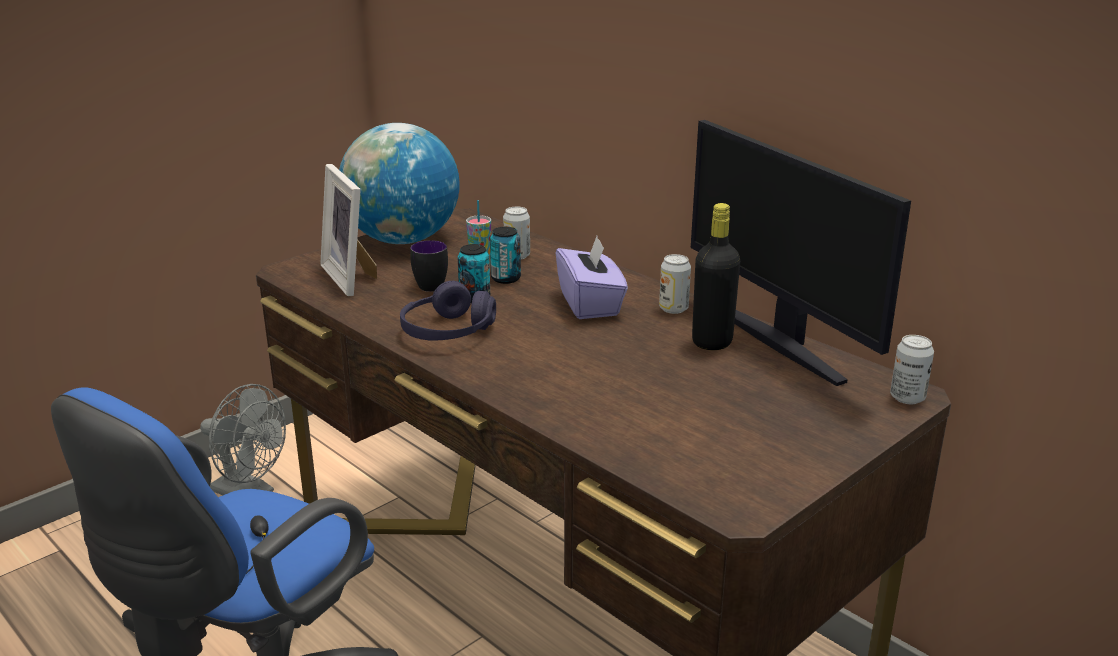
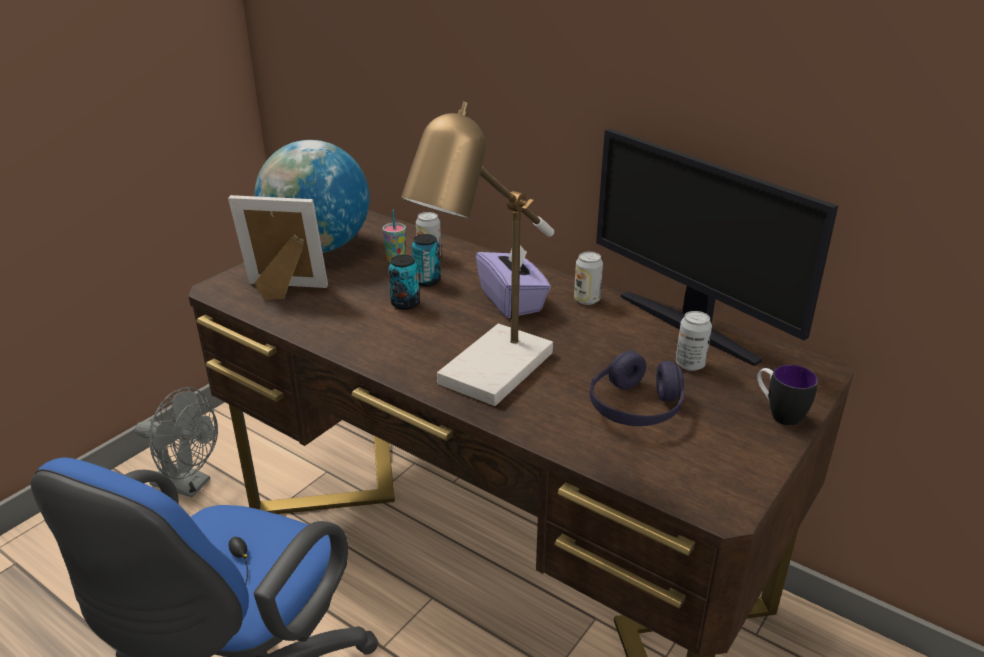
camera: 10 degrees left, 5 degrees up
picture frame [320,164,377,296] -> picture frame turned 135 degrees clockwise [228,195,328,300]
purple headphones [400,281,496,340] -> purple headphones moved to [590,351,684,426]
mug [410,240,448,292] -> mug moved to [757,365,818,426]
black bottle [692,203,740,350] -> none
can [890,335,934,404] -> can moved to [676,311,712,371]
none -> table lamp [401,102,554,406]

